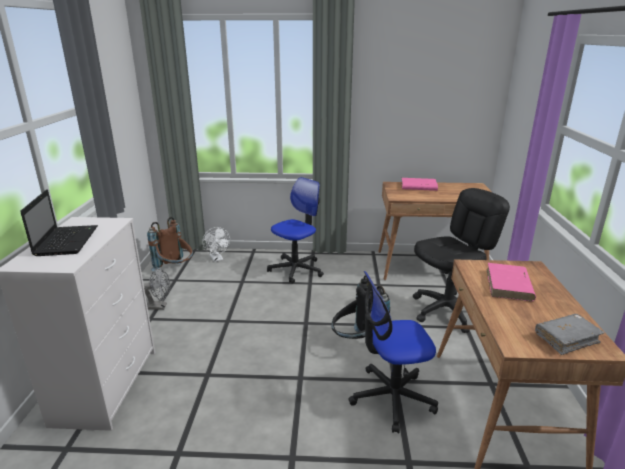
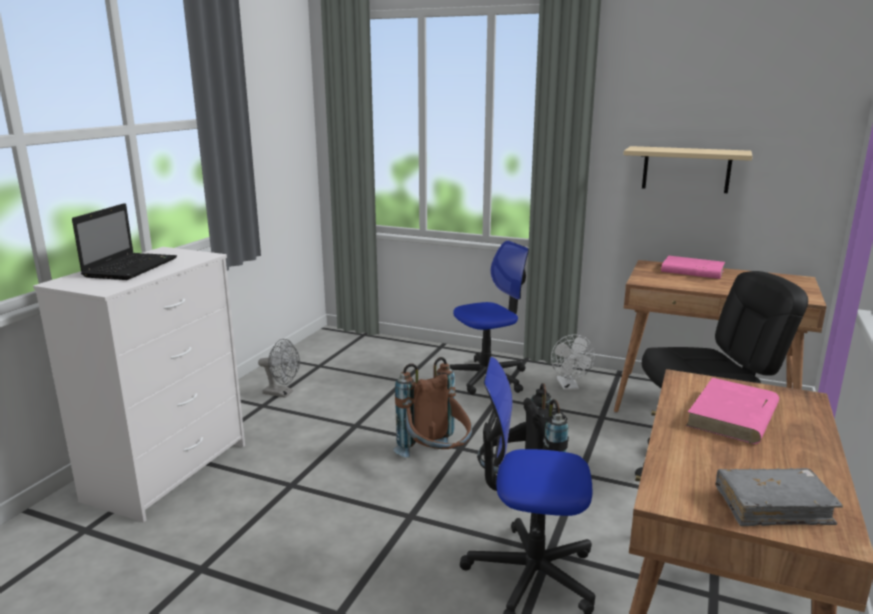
camera: 20 degrees right, 5 degrees down
brown backpack [147,217,193,271] -> brown backpack moved to [393,357,472,458]
white fan [202,227,230,262] -> white fan moved to [551,334,595,390]
none -> beige shelf [623,146,752,193]

